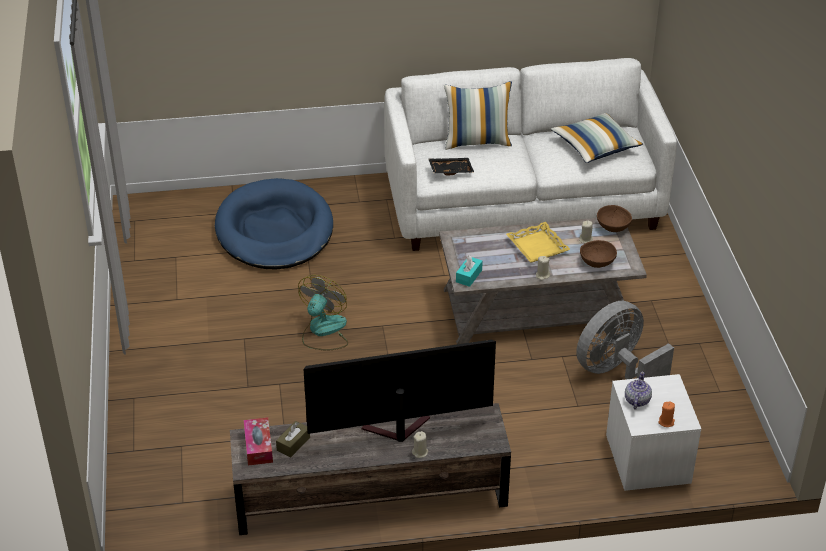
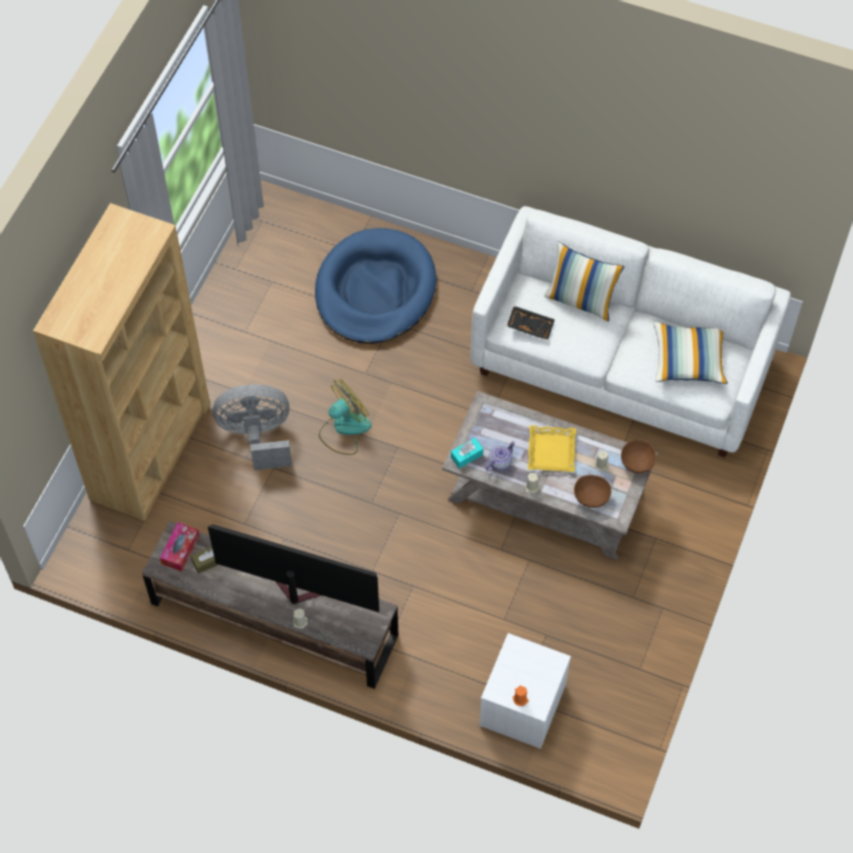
camera: 30 degrees right, 20 degrees up
grey fan [576,301,674,379] -> grey fan moved to [213,384,292,470]
teapot [625,372,652,409] -> teapot moved to [486,441,515,471]
none -> brown bookcase [33,203,210,521]

